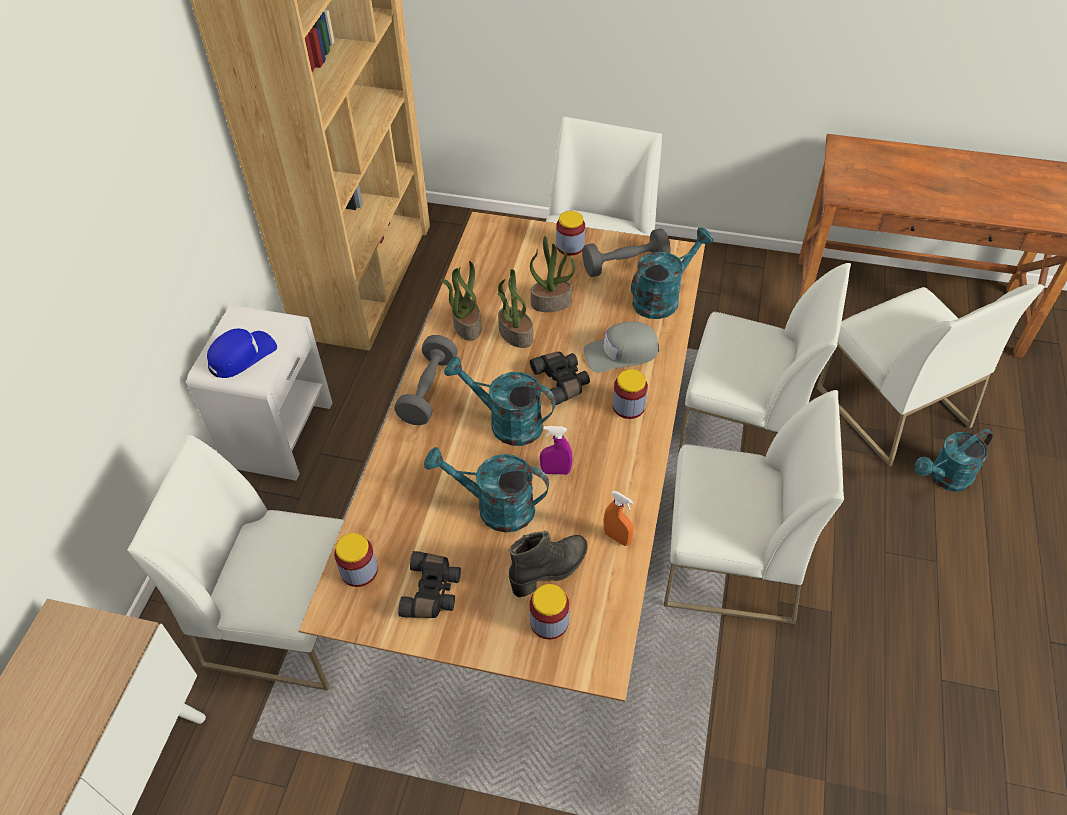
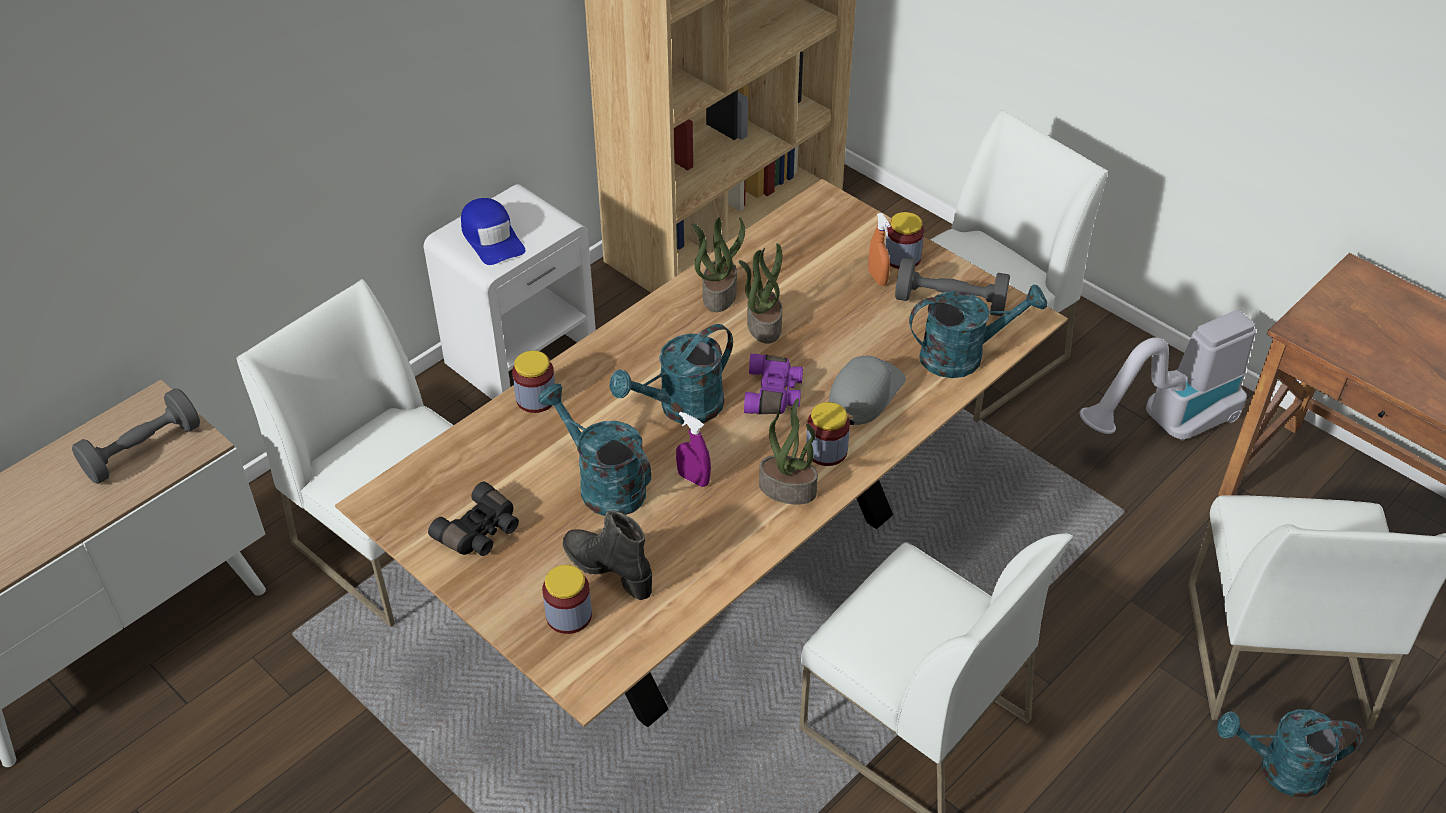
camera: 30 degrees right, 5 degrees down
blue cap [207,329,277,378] -> blue cap turned 75 degrees clockwise [461,198,526,265]
jar [334,533,378,587] -> jar moved to [512,351,555,413]
grey dumbbell [394,335,458,425] -> grey dumbbell moved to [72,388,200,484]
turquoise watering can [444,356,556,446] -> turquoise watering can turned 90 degrees counterclockwise [609,324,733,424]
black boot [509,531,587,597] -> black boot turned 135 degrees counterclockwise [563,511,652,600]
potted plant [530,236,575,312] -> potted plant moved to [759,398,818,505]
black binoculars [530,352,590,405] -> purple binoculars [744,354,803,414]
grey cap [584,321,659,373] -> grey cap turned 105 degrees clockwise [829,356,906,425]
orange spray bottle [603,491,634,546] -> orange spray bottle moved to [868,213,891,286]
white chair [678,263,851,454] -> none
none -> vacuum cleaner [1079,310,1256,441]

